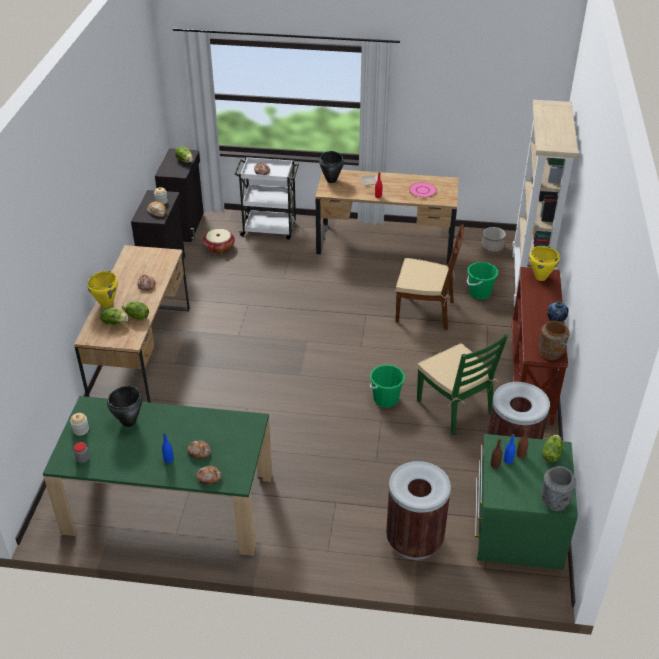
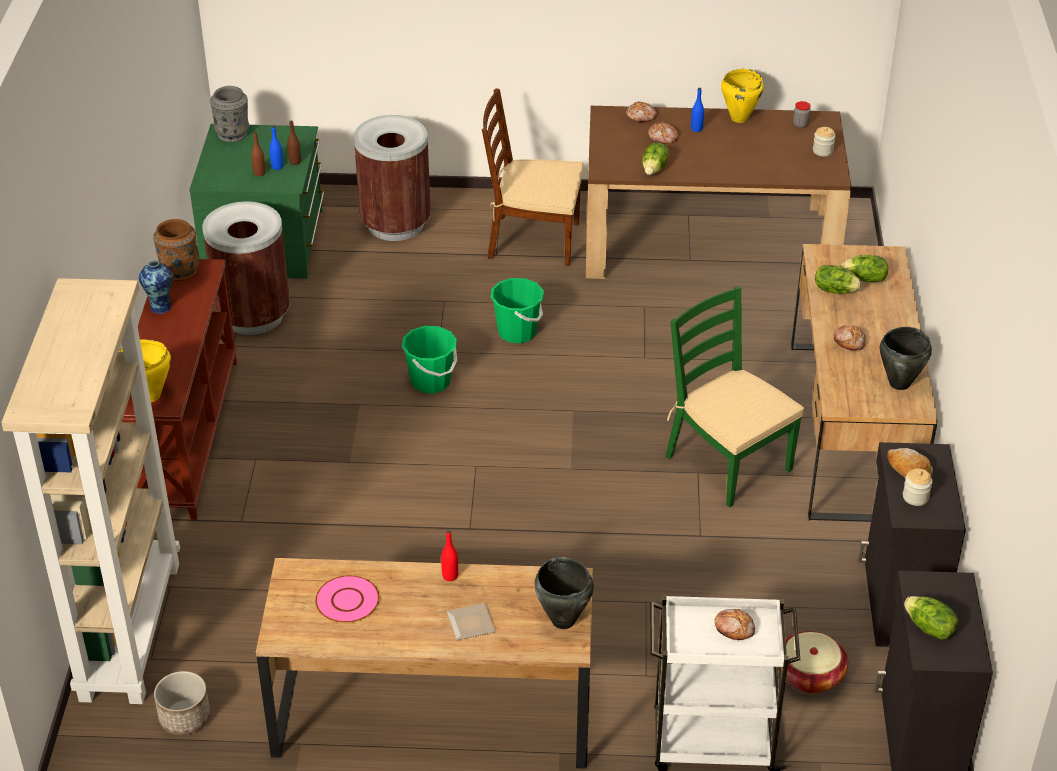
camera: 175 degrees right, 0 degrees up
green dining table [43,396,272,556] -> brown dining table [586,106,851,279]
yellow cooking pot [88,271,118,308] -> yellow cooking pot moved to [721,69,764,123]
black cooking pot [107,386,142,427] -> black cooking pot moved to [880,327,932,390]
brown chair [396,225,464,330] -> brown chair moved to [482,89,584,266]
green chair [417,334,508,435] -> green chair moved to [666,286,804,507]
green bucket [467,262,498,300] -> green bucket moved to [491,278,544,343]
lettuce [542,435,563,462] -> lettuce moved to [642,142,669,175]

